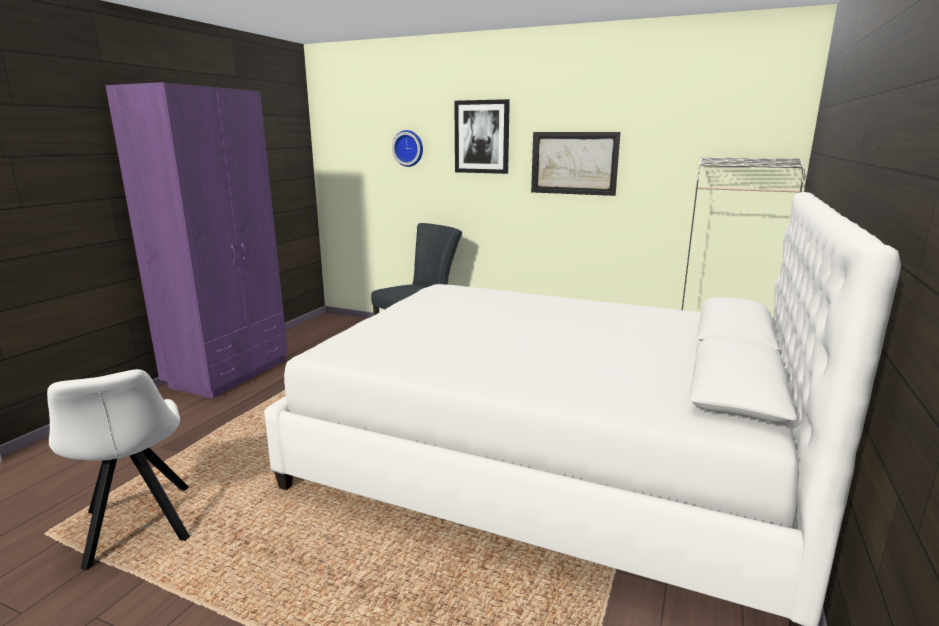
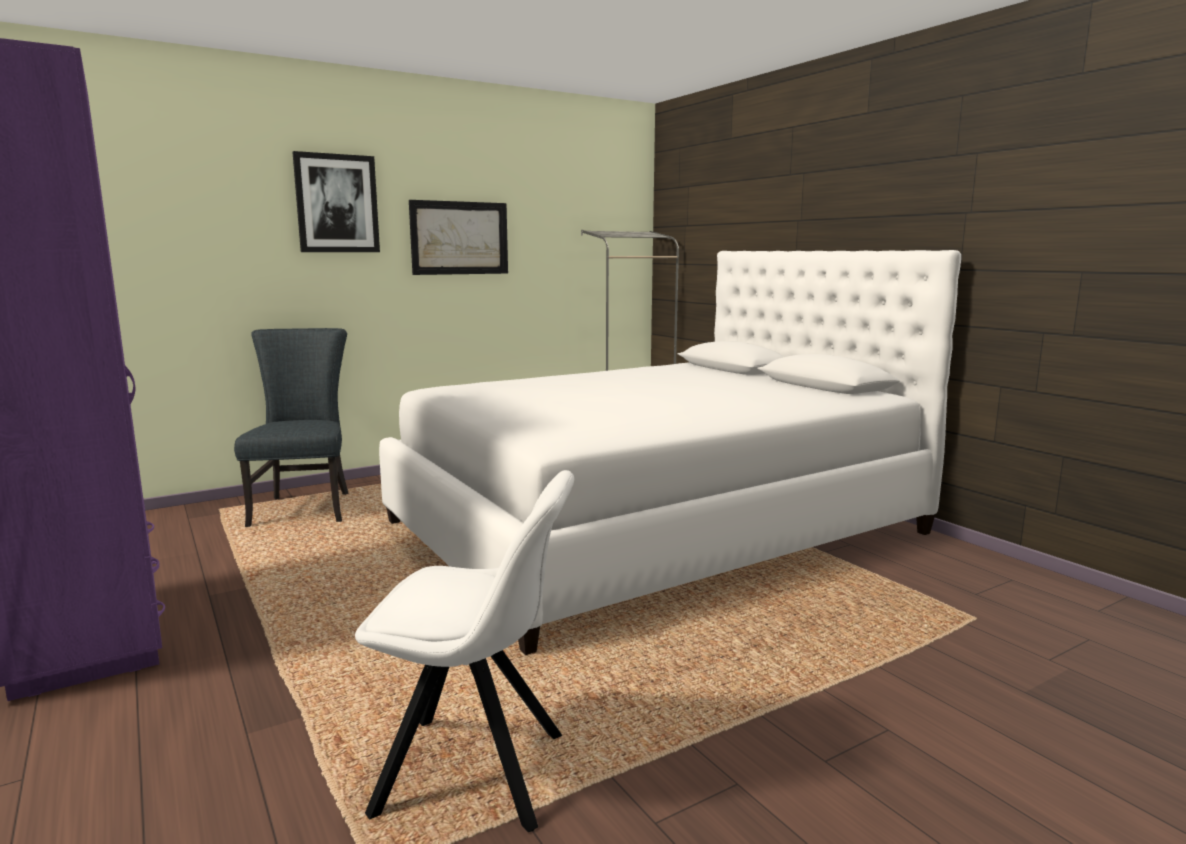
camera: 55 degrees left, 5 degrees down
wall clock [392,130,423,167] -> none

